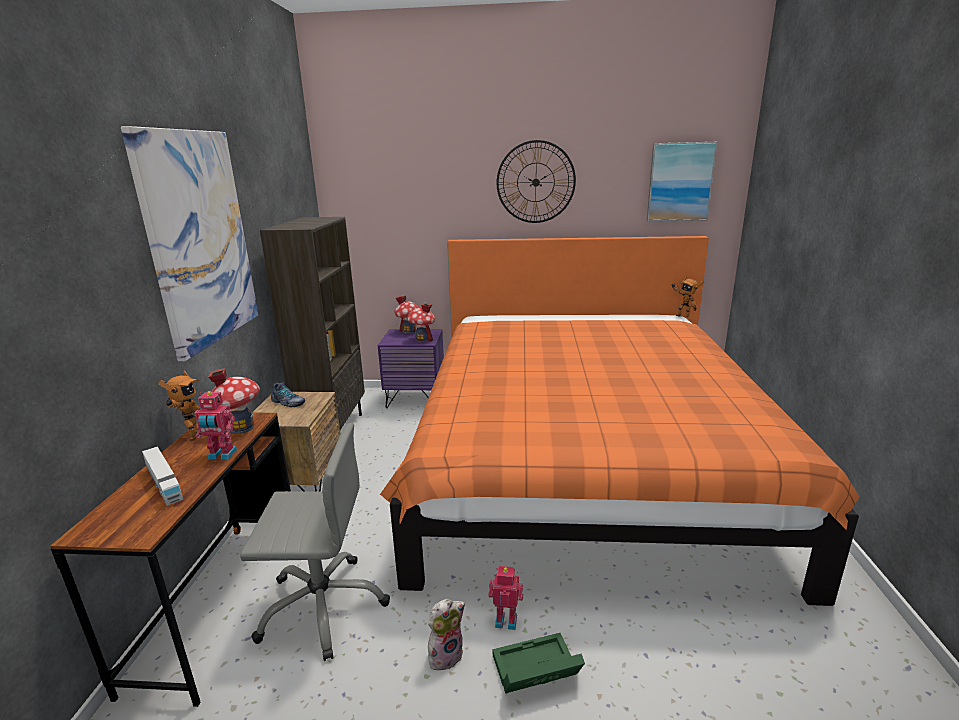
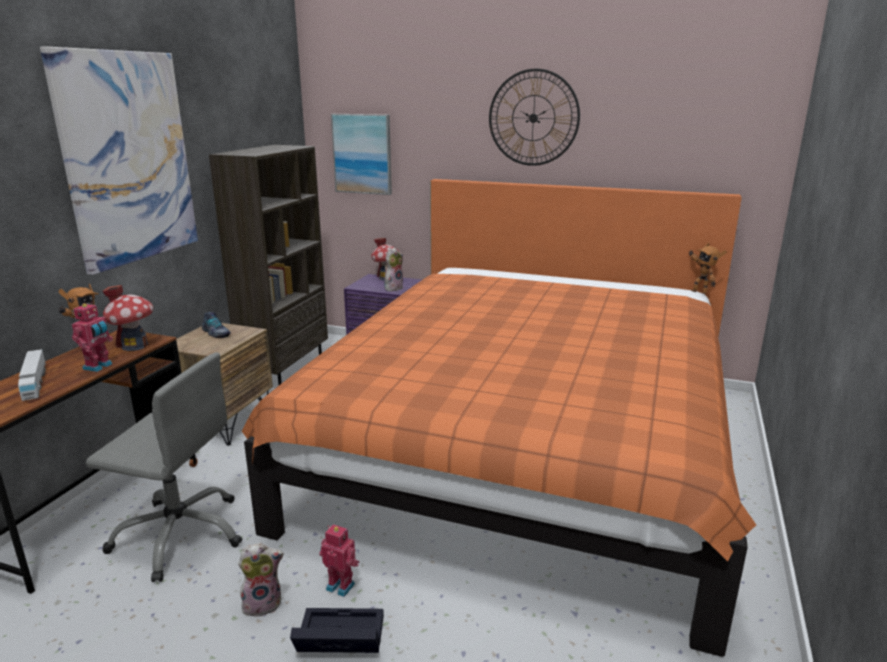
camera: 15 degrees right, 0 degrees up
toy robot [195,391,237,459] -> toy robot turned 90 degrees counterclockwise [72,302,113,372]
toy house [407,303,435,342] -> plush toy [384,247,403,291]
green storage box [493,633,585,693] -> black storage box [290,608,384,653]
picture [647,142,717,221] -> picture moved to [331,114,392,195]

